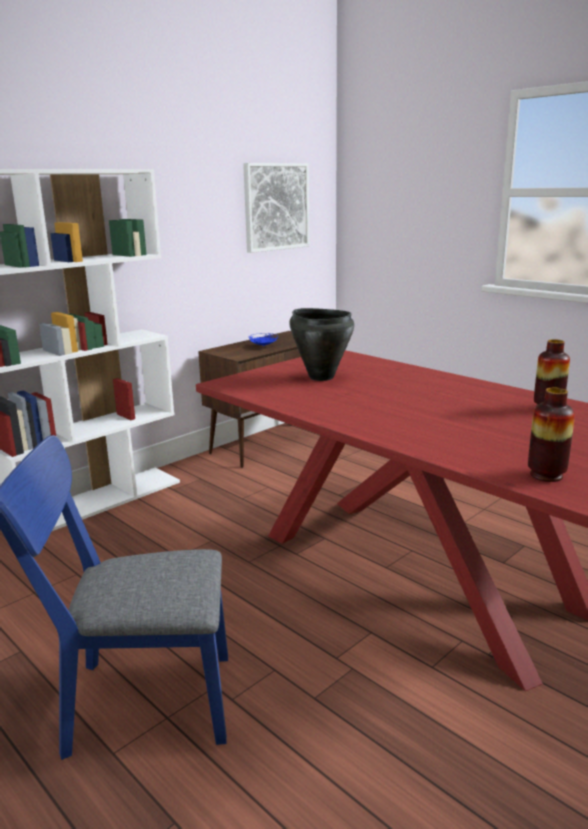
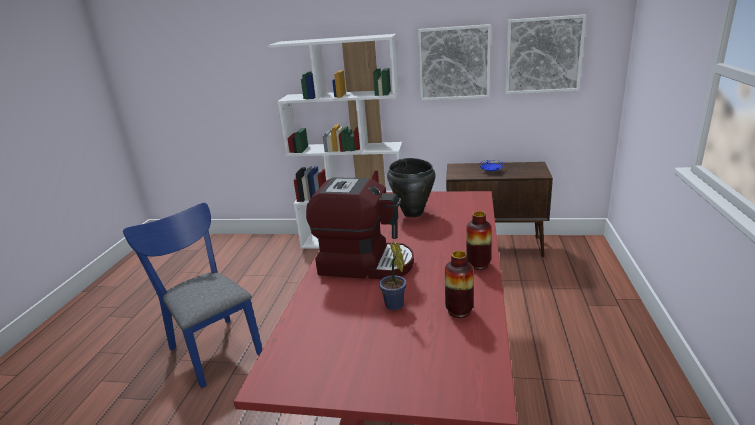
camera: 55 degrees right, 5 degrees up
vase [528,388,575,482] -> vase moved to [466,211,492,270]
none -> coffee machine [306,177,414,279]
none -> potted plant [379,241,406,310]
none -> picture [418,24,491,101]

